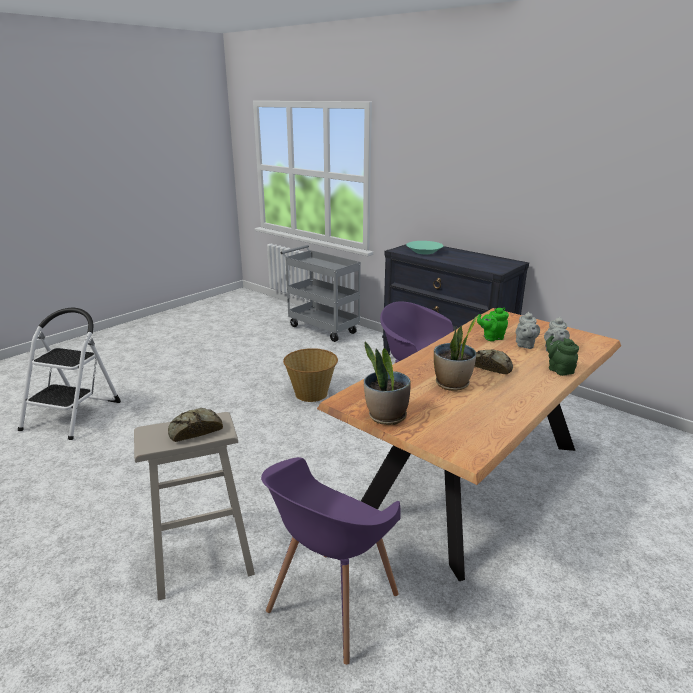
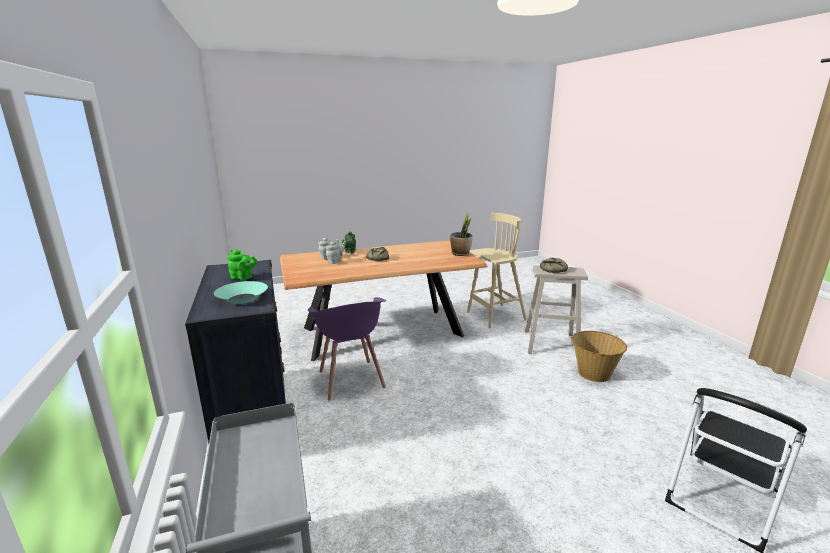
camera: 150 degrees left, 5 degrees down
purple chair [261,457,400,665] -> beige stool [467,213,527,328]
basket [283,348,338,402] -> basket moved to [572,331,627,382]
potted plant [434,315,479,391] -> none
green teapot [477,308,509,341] -> green teapot moved to [227,249,257,280]

